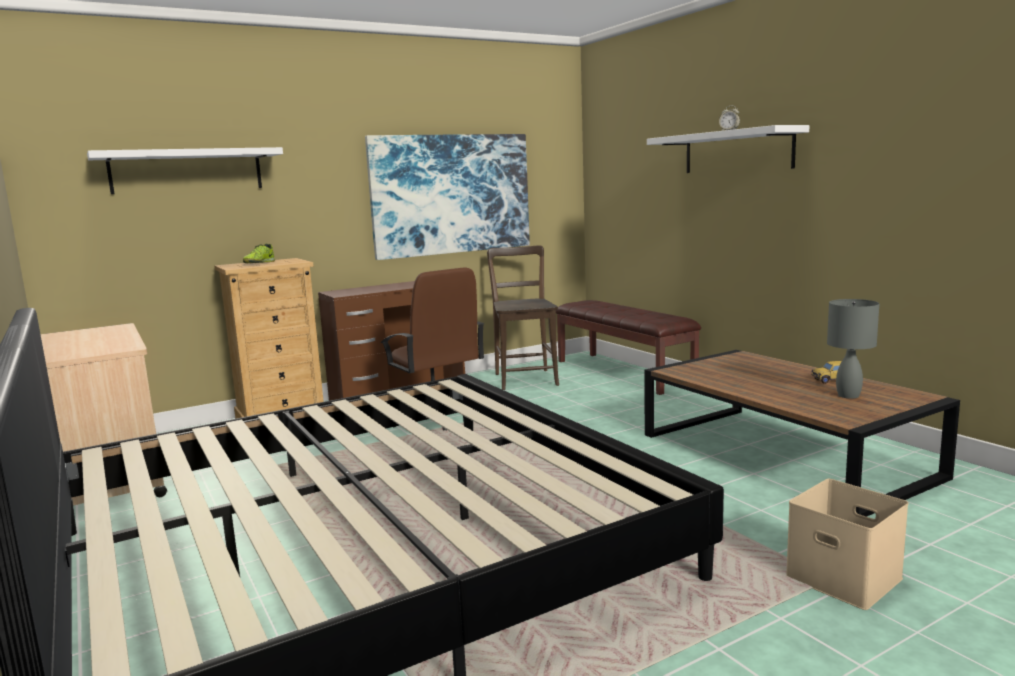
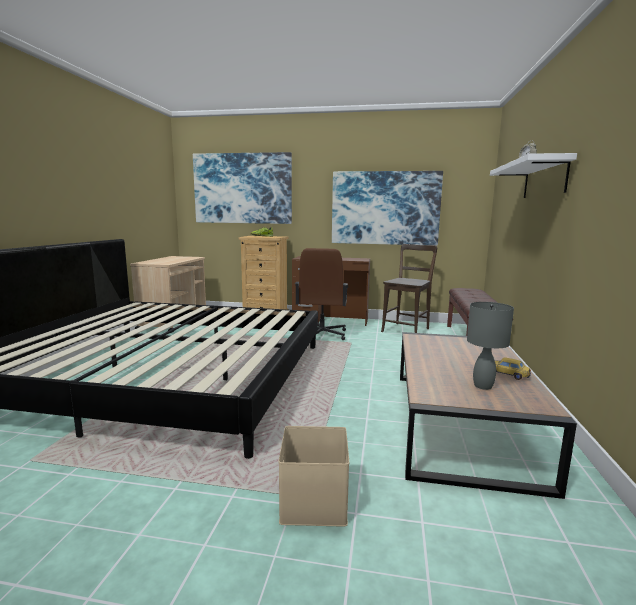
camera: 40 degrees right, 0 degrees up
white shelf [87,147,283,194] -> picture [193,152,292,224]

